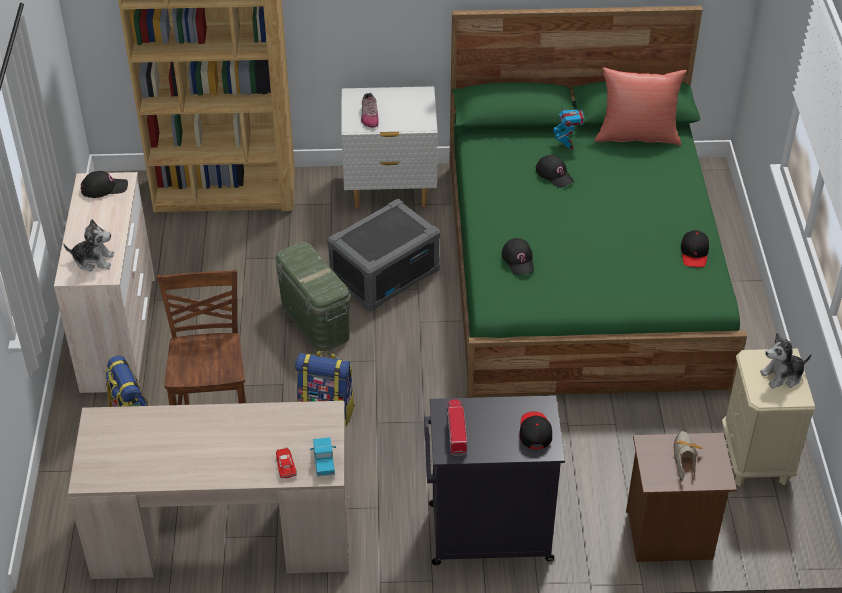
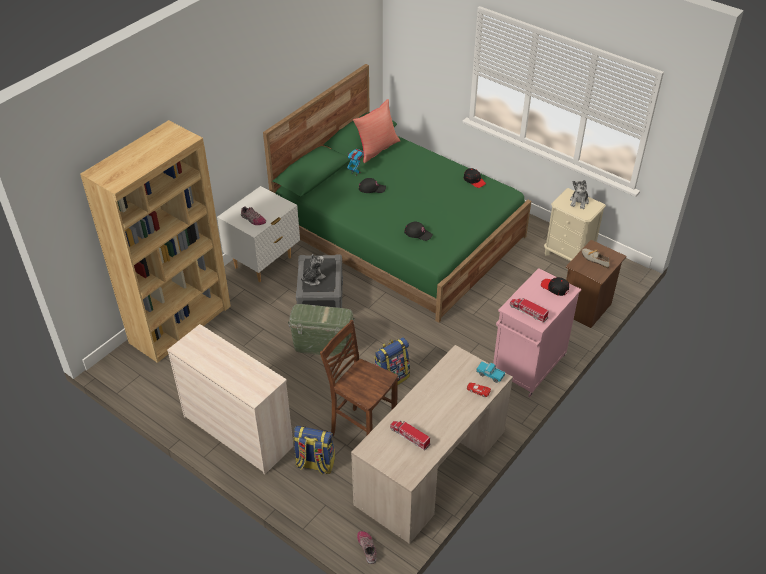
camera: 50 degrees left, 0 degrees up
plush toy [63,219,114,271] -> plush toy moved to [301,254,326,286]
black cap [81,171,128,198] -> none
black cabinet [424,395,565,565] -> pink cabinet [493,268,581,397]
none -> shoe [357,531,377,564]
none -> toy truck [390,421,431,450]

